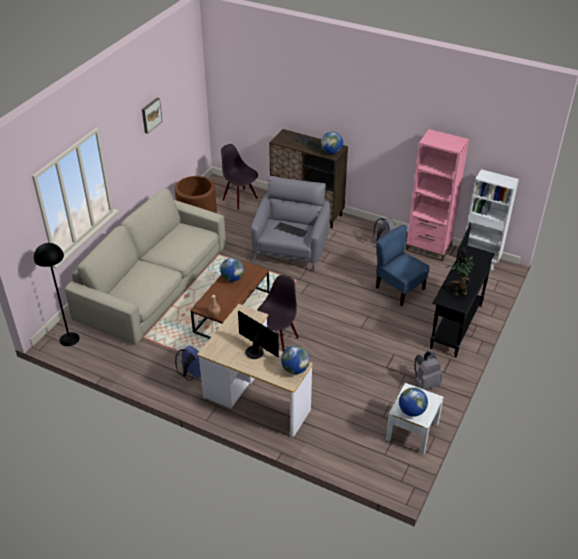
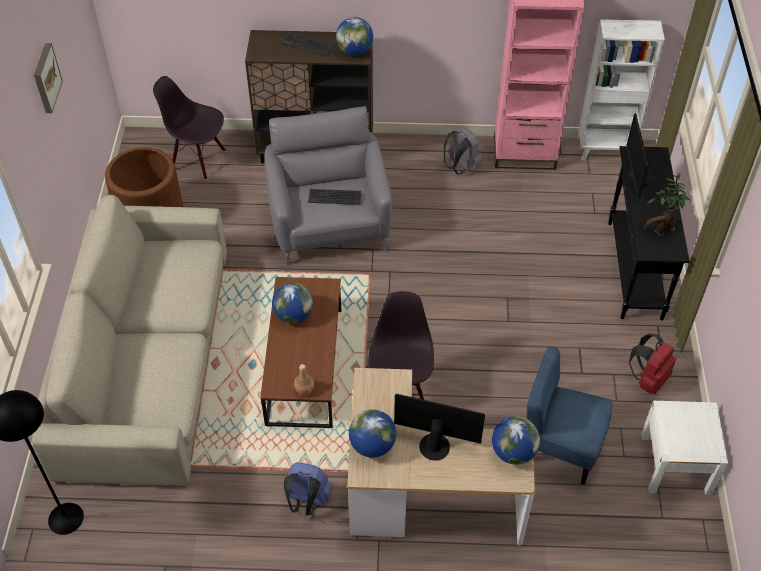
camera: 25 degrees left, 10 degrees up
blue chair [376,225,430,306] -> blue chair moved to [527,346,612,485]
globe [399,387,428,417] -> globe moved to [349,409,396,458]
grey backpack [415,351,442,390] -> red backpack [629,333,676,394]

